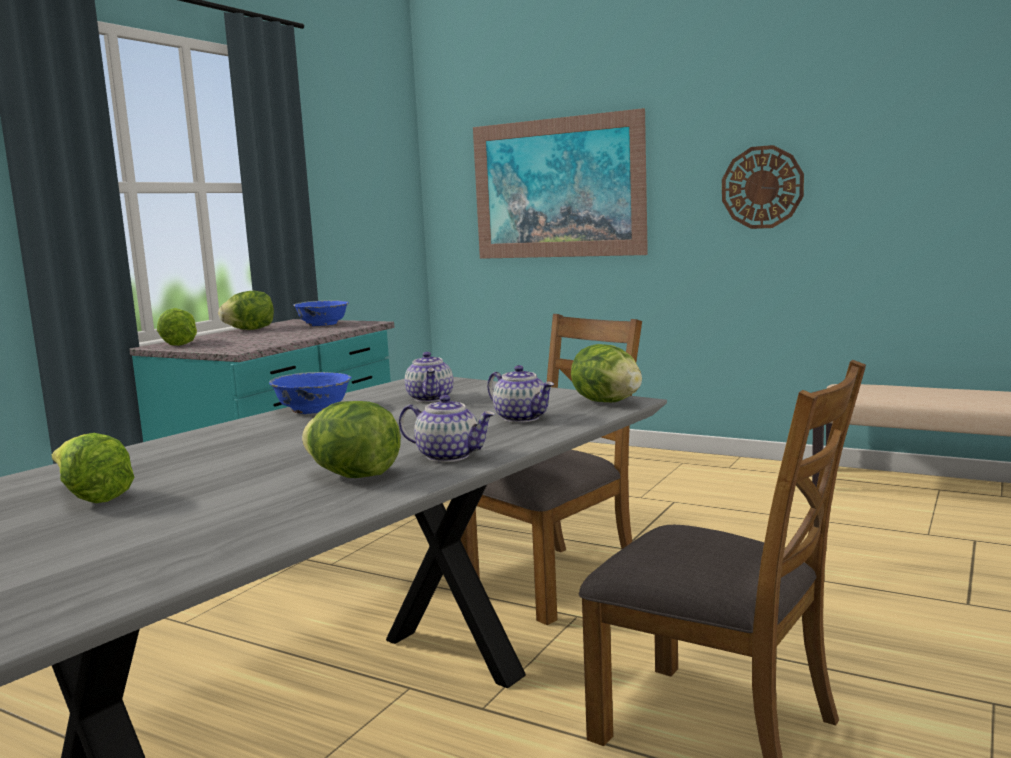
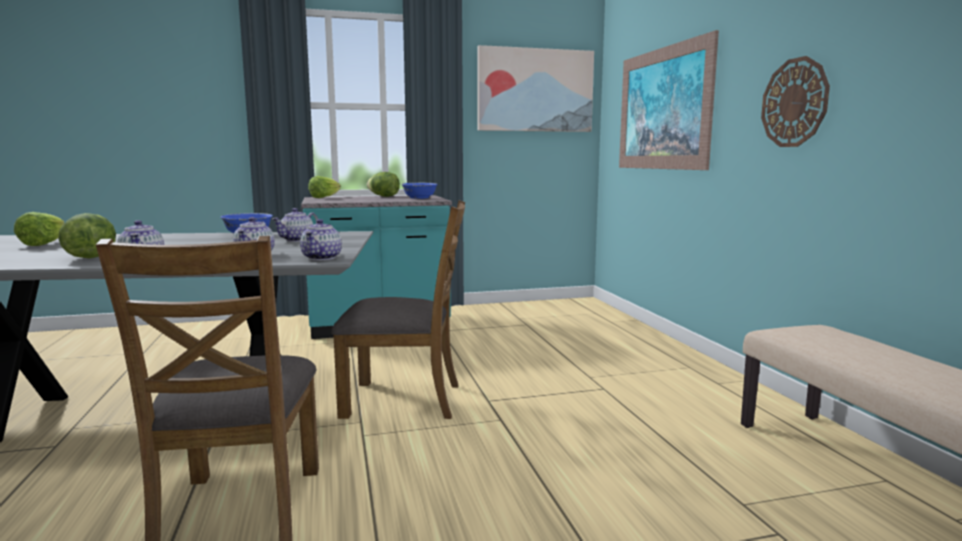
camera: 45 degrees right, 0 degrees up
lettuce [571,344,642,402] -> teapot [300,219,342,260]
none -> picture [477,45,594,132]

